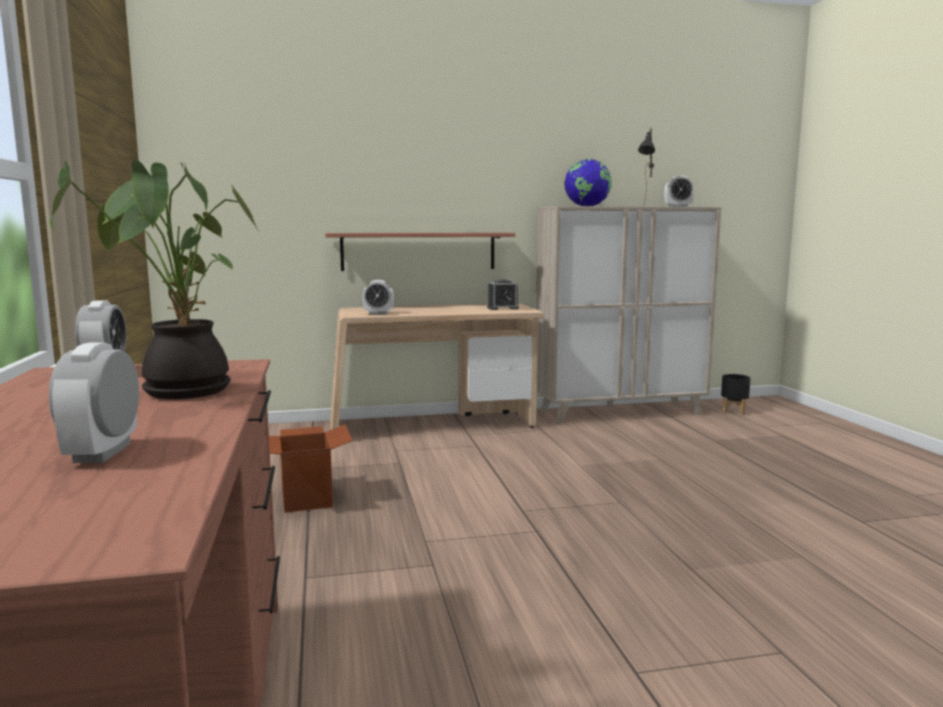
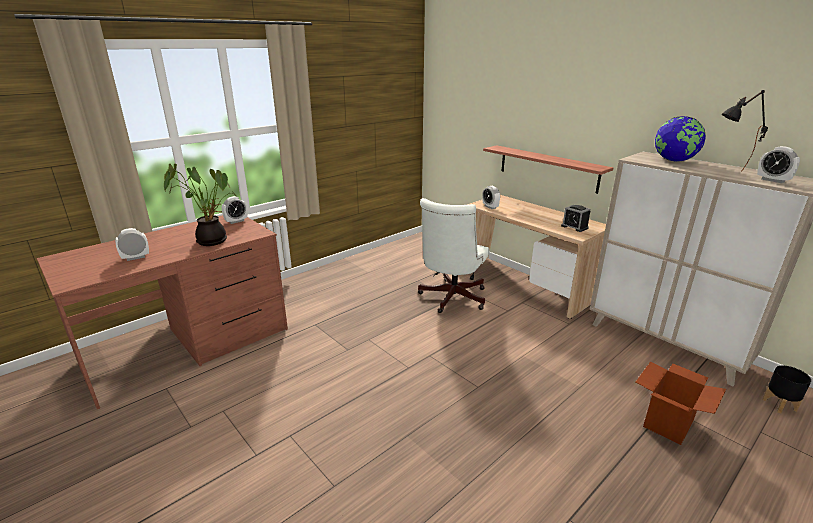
camera: 60 degrees right, 15 degrees up
cardboard box [269,425,353,513] -> cardboard box moved to [636,361,726,445]
none -> white office chair [418,198,489,313]

